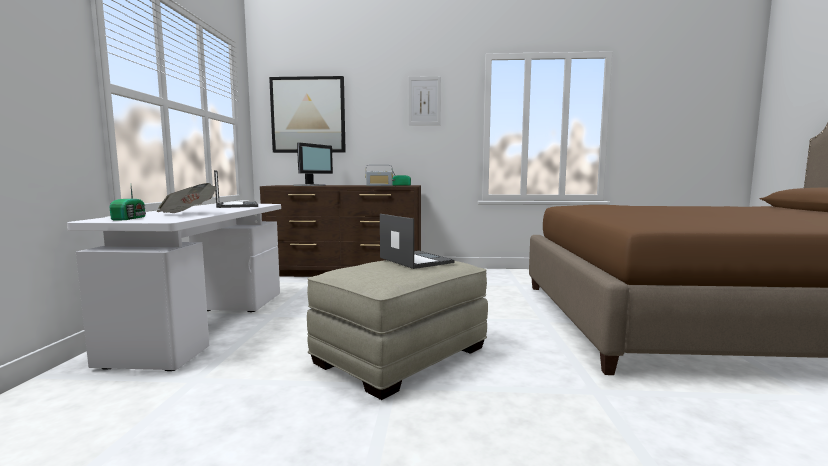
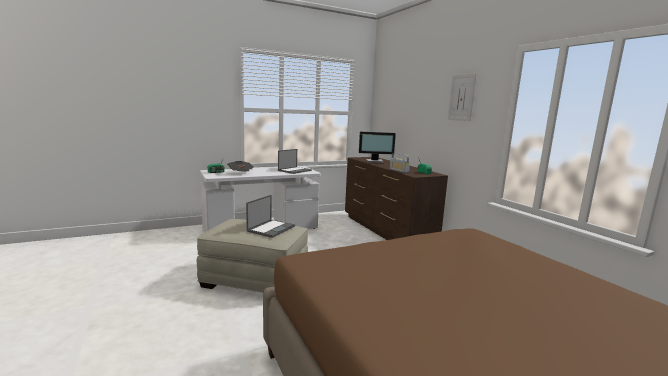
camera: 60 degrees right, 5 degrees up
picture [269,76,346,153] -> none

